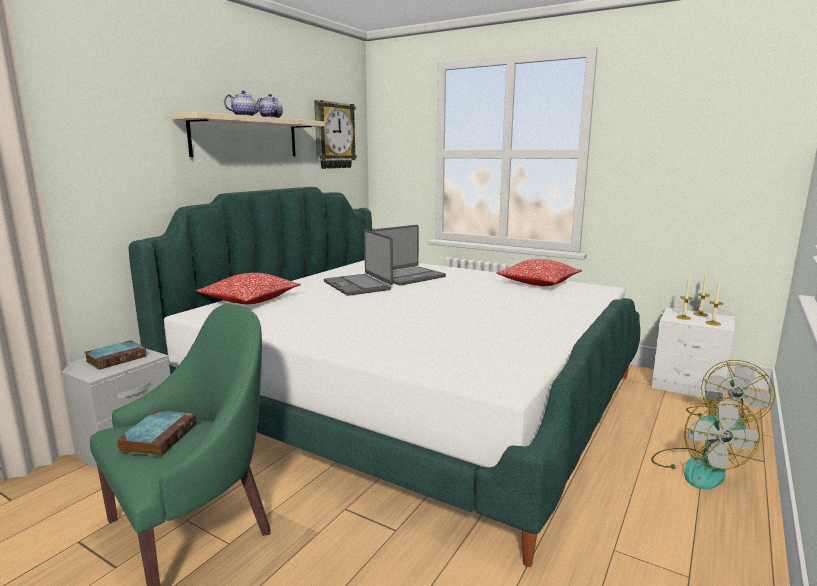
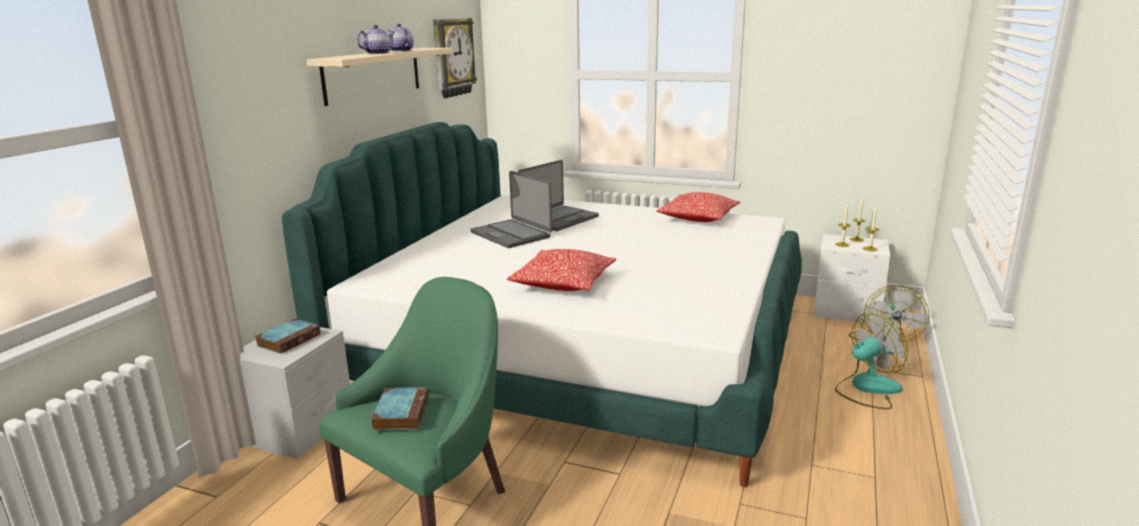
camera: 10 degrees left, 5 degrees up
pillow [196,273,301,304] -> pillow moved to [507,249,616,291]
fan [651,397,760,489] -> fan turned 105 degrees counterclockwise [835,313,908,409]

